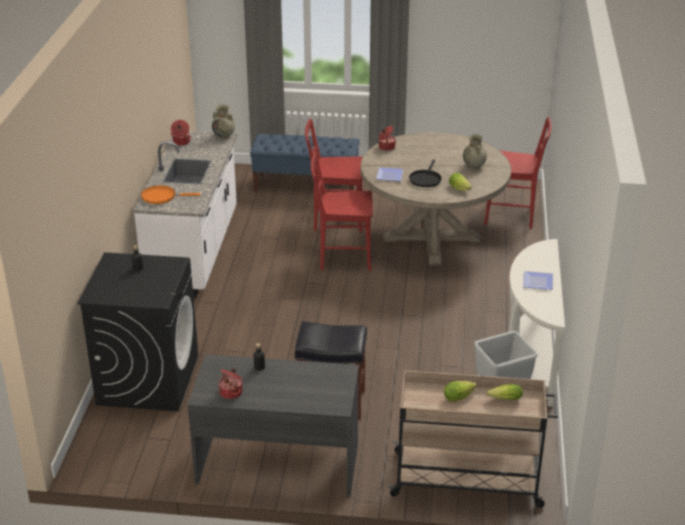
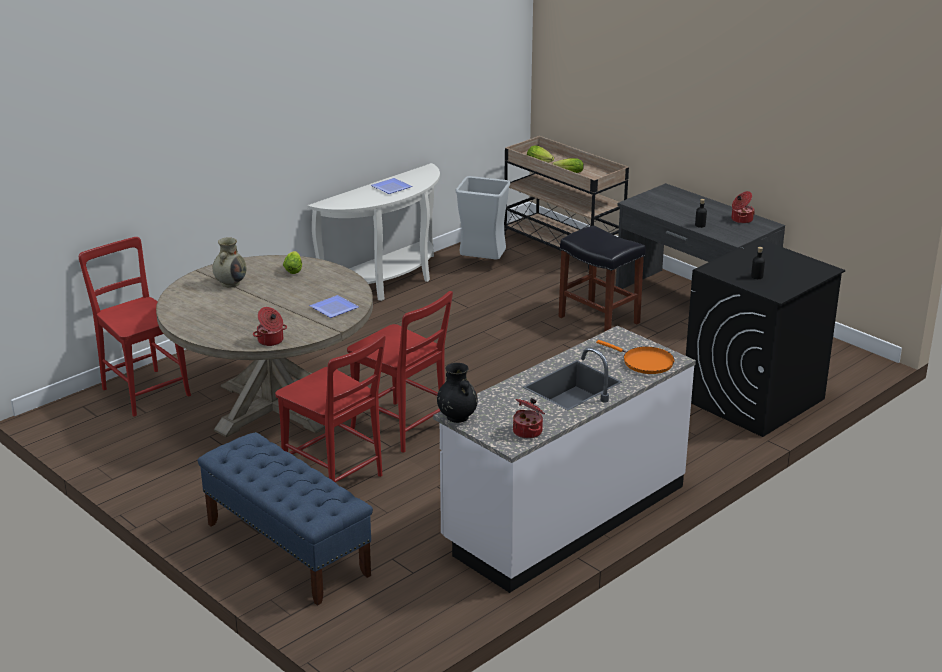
camera: 140 degrees left, 5 degrees down
beige vase [212,104,235,139] -> black vase [437,363,478,423]
black frying pan [409,160,442,187] -> none

